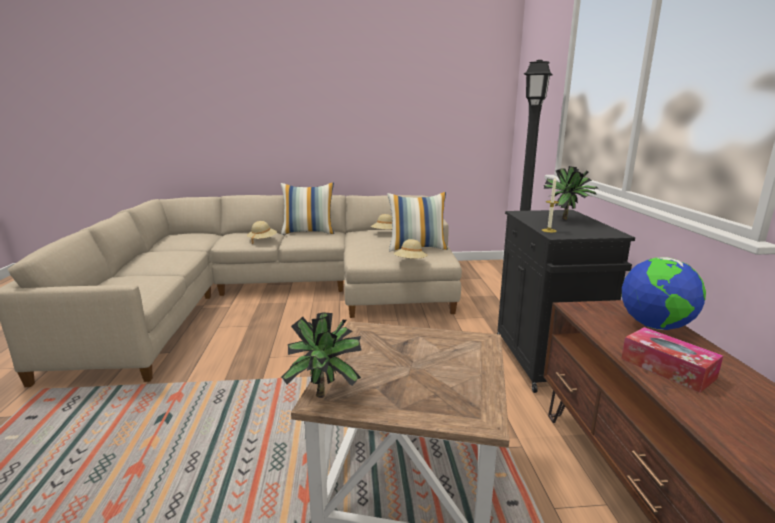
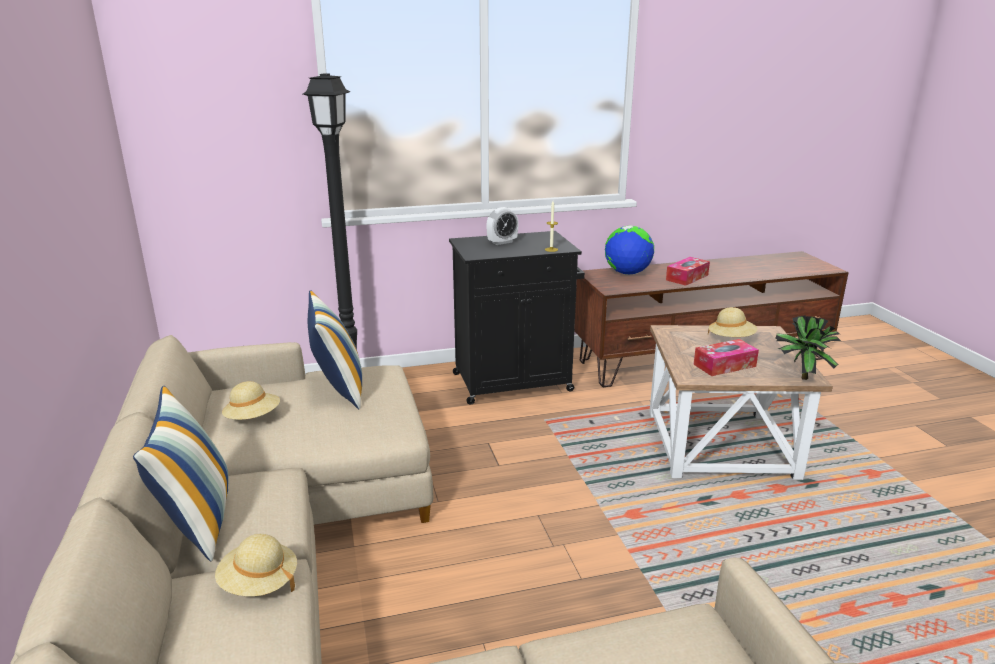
camera: 100 degrees left, 5 degrees up
beige hat [394,239,427,259] -> beige hat moved to [708,307,757,337]
potted plant [543,166,598,220] -> alarm clock [486,207,519,245]
none -> tissue box [693,339,759,376]

